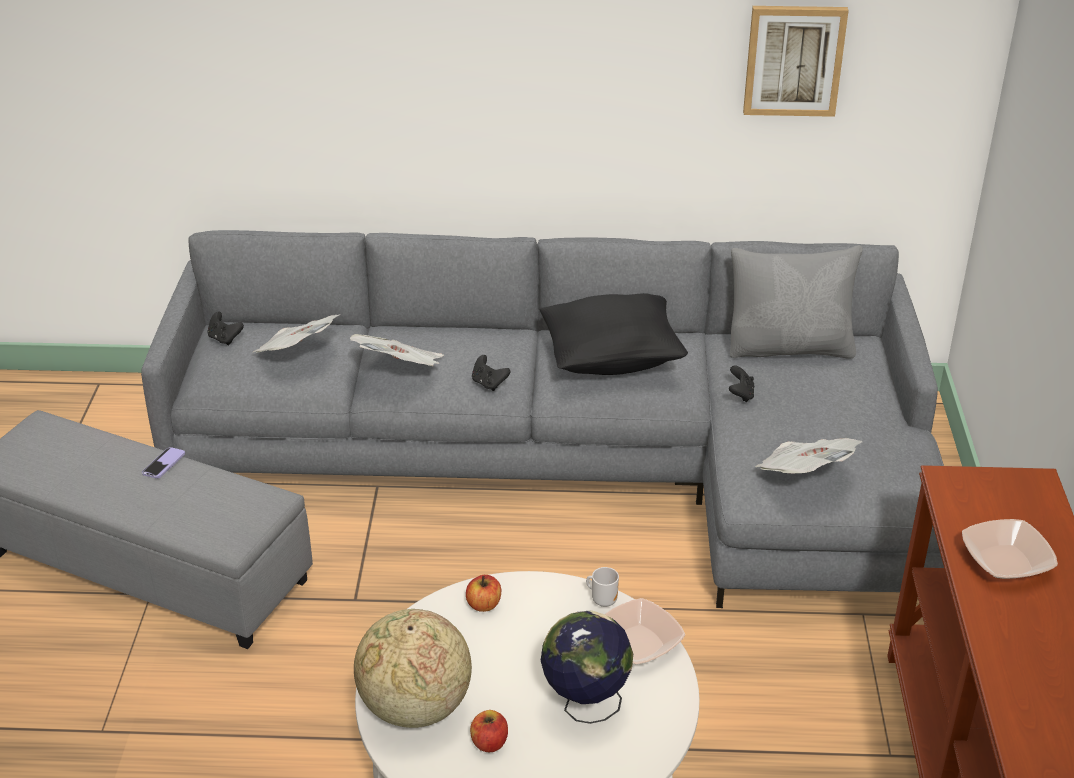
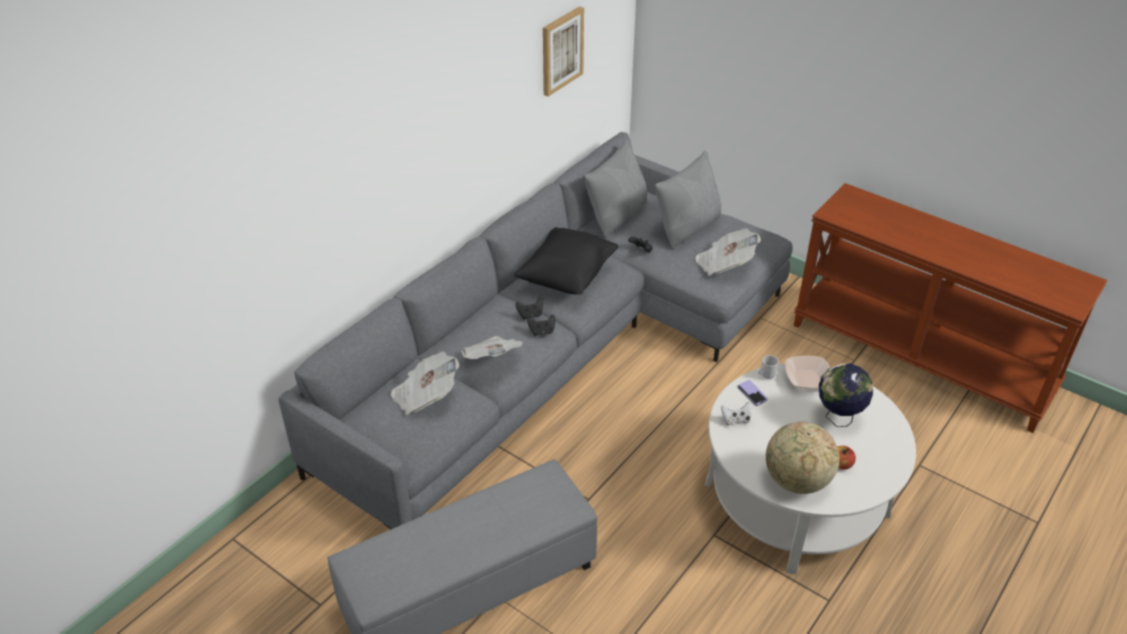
camera: 55 degrees left, 5 degrees up
phone [142,447,185,478] -> phone moved to [738,380,768,406]
black game controller [207,312,244,345] -> black game controller moved to [515,298,543,319]
apple [466,575,501,612] -> white game controller [721,402,752,426]
bowl [962,519,1058,579] -> none
none -> grey pillow [655,151,721,249]

